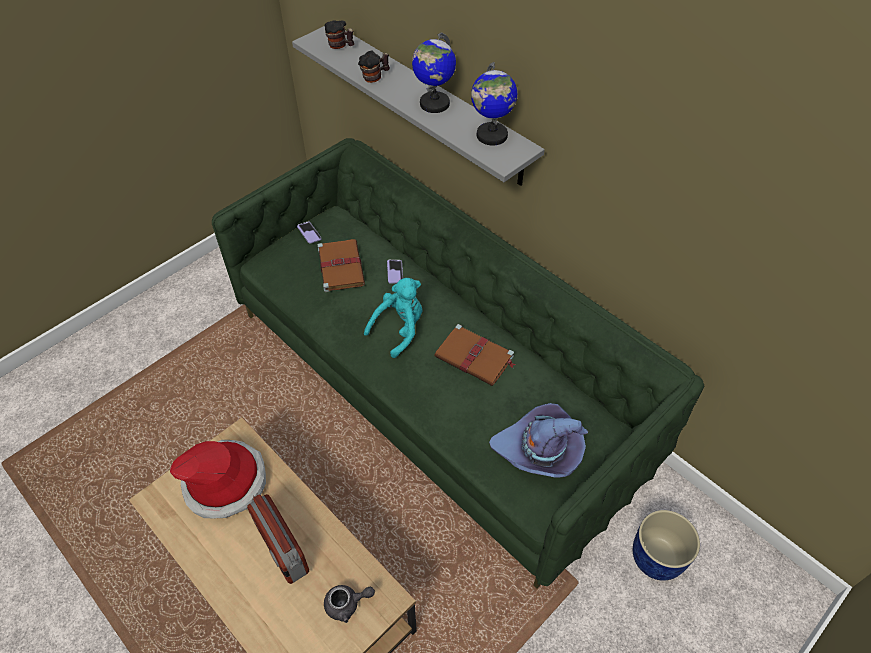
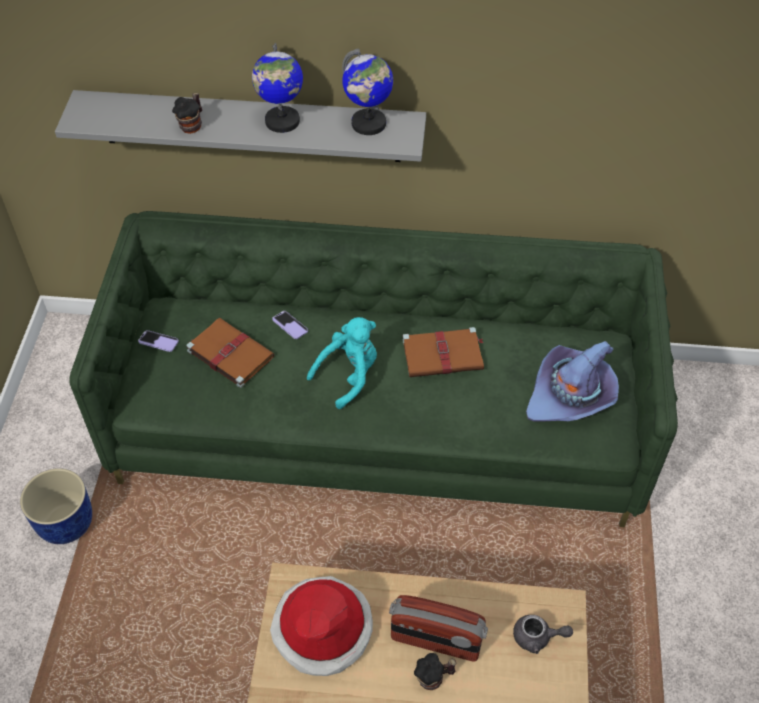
camera: 40 degrees left, 0 degrees up
grey teapot [324,585,375,623] -> grey teapot turned 60 degrees clockwise [513,615,573,654]
mug [325,20,354,49] -> mug moved to [414,653,457,690]
turquoise plush toy [364,278,422,358] -> turquoise plush toy turned 45 degrees clockwise [307,317,377,409]
blue planter [633,510,700,581] -> blue planter moved to [20,468,92,544]

